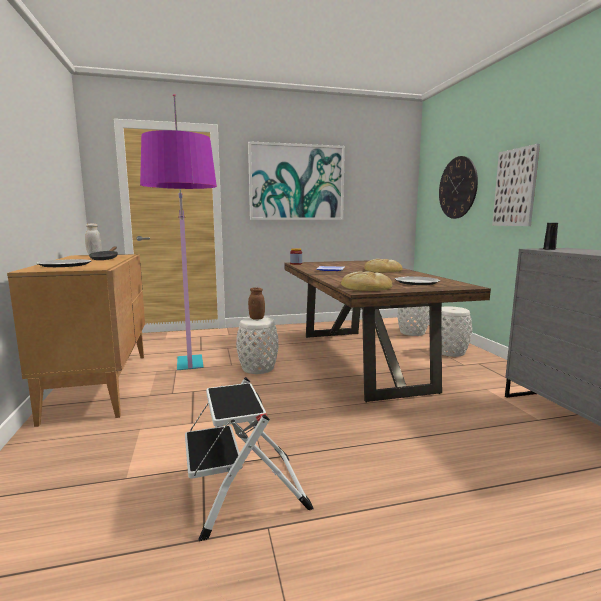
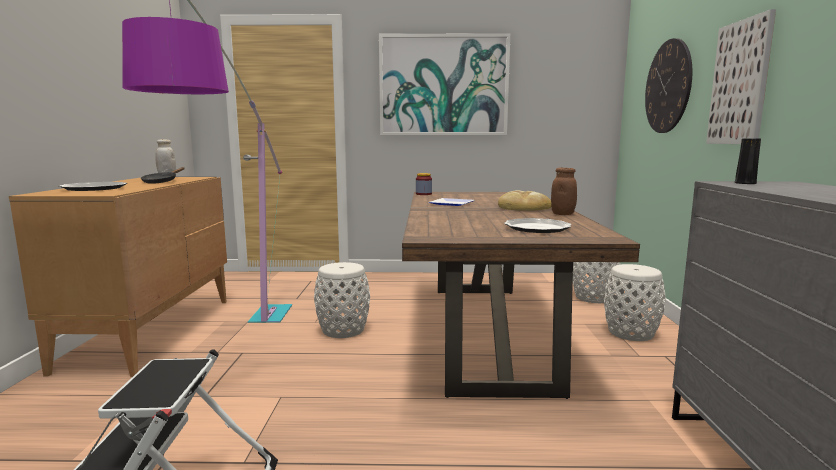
camera: 15 degrees right, 0 degrees up
brown jar [248,288,265,320] -> brown jar moved to [551,167,577,215]
bread [341,271,392,291] -> none

